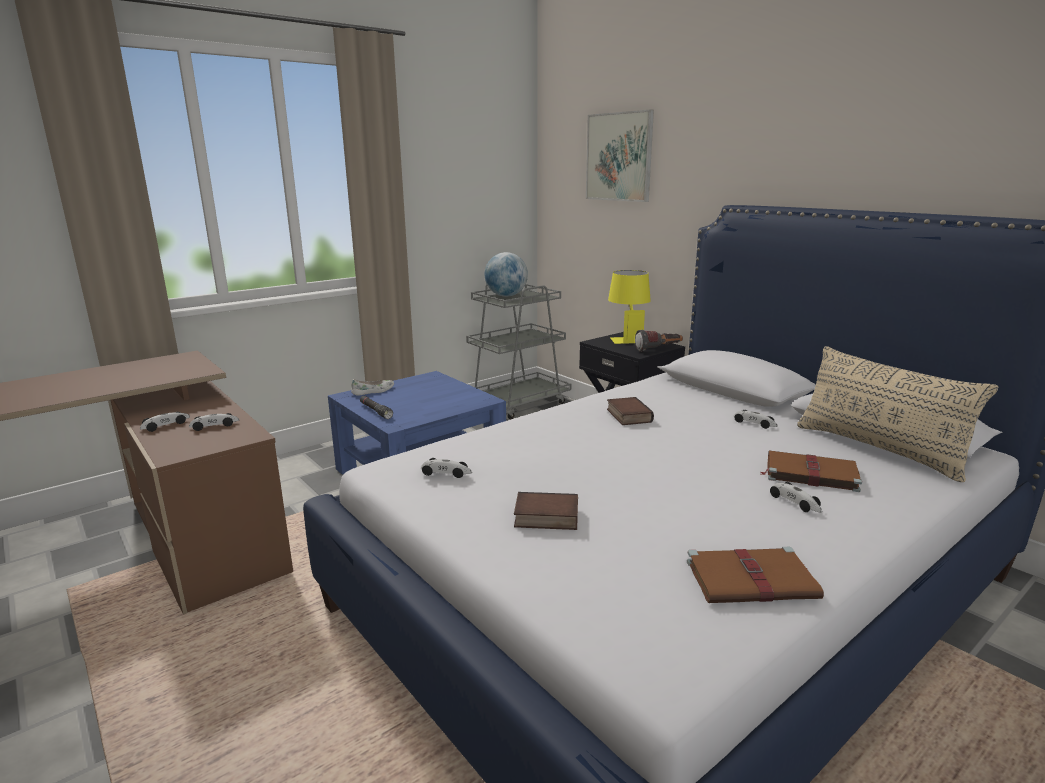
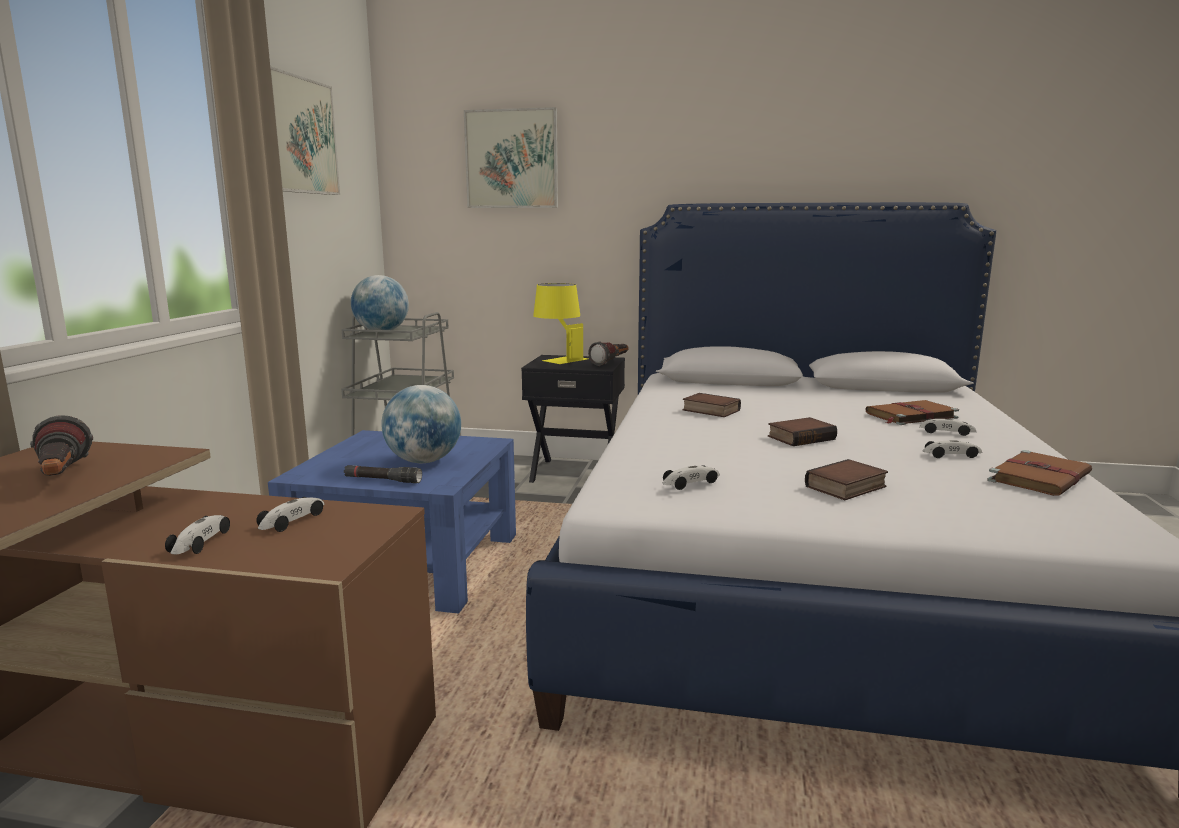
camera: 40 degrees left, 5 degrees down
white shoe [351,379,394,396] -> none
toy car [734,410,778,429] -> toy car moved to [923,440,982,458]
beige pillow [797,346,998,482] -> none
none -> flashlight [30,415,93,476]
none -> picture [270,66,340,195]
none -> globe [381,385,461,463]
none -> book [768,417,837,446]

